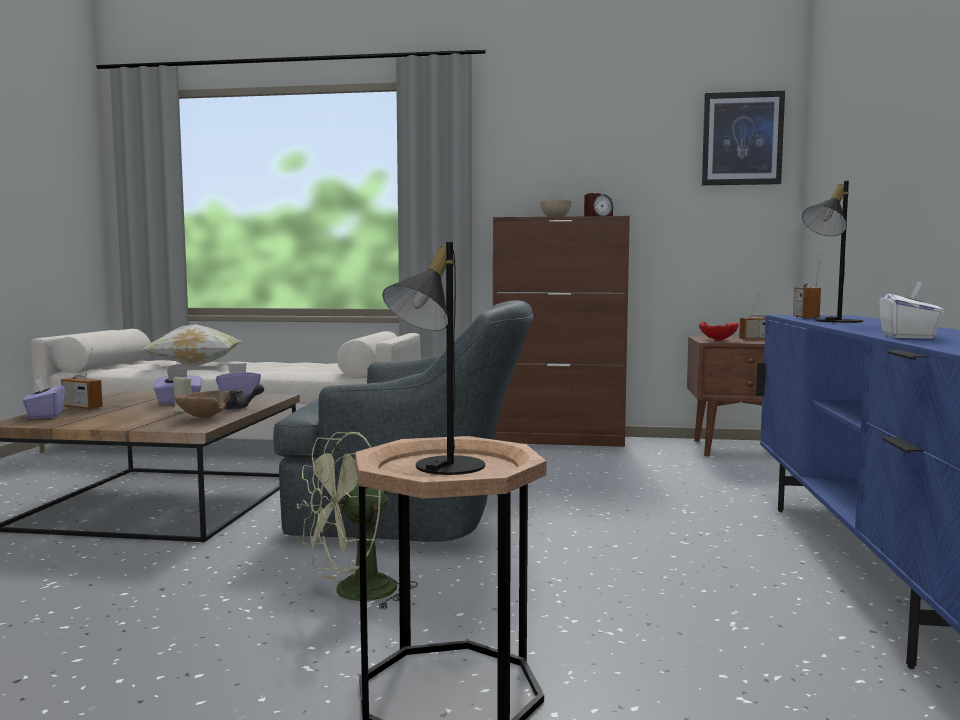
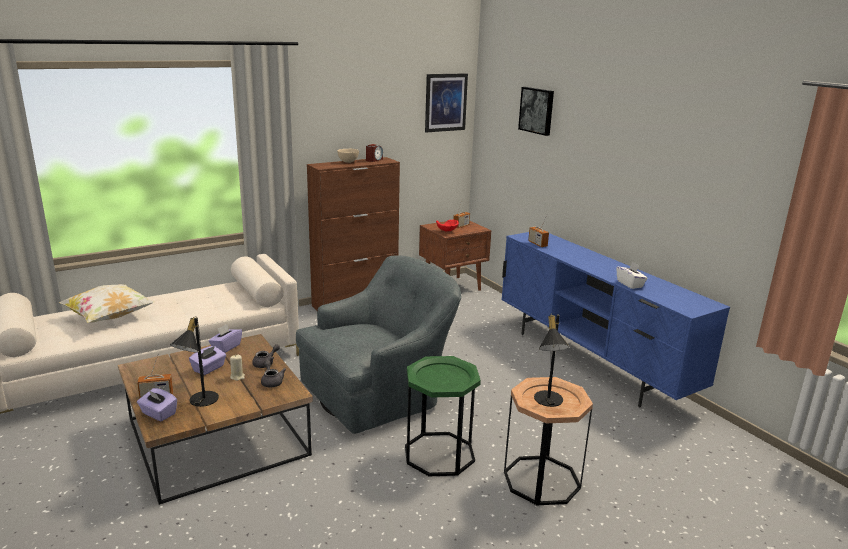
camera: 40 degrees left, 15 degrees up
brown bowl [175,390,229,418] -> grey teapot [261,360,286,388]
green fan [297,432,418,610] -> green side table [405,356,481,476]
black table lamp [802,181,863,323] -> black table lamp moved to [170,316,219,407]
none -> picture [518,87,554,136]

